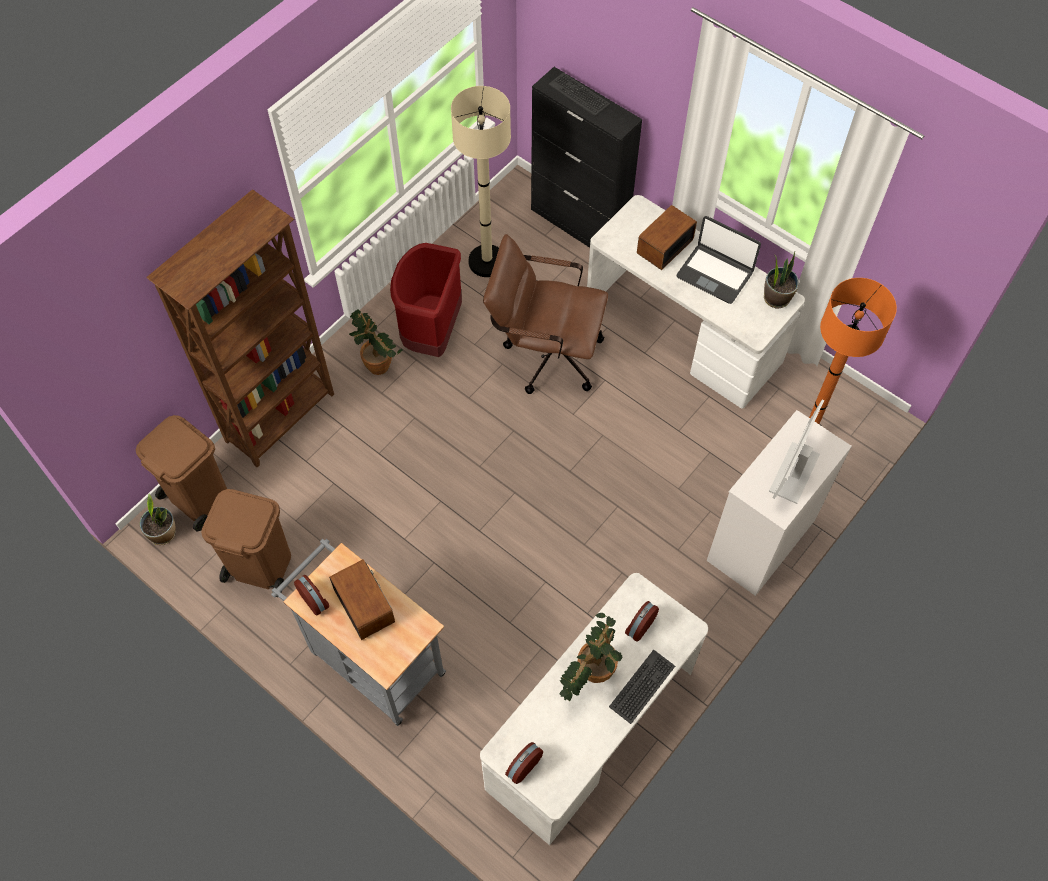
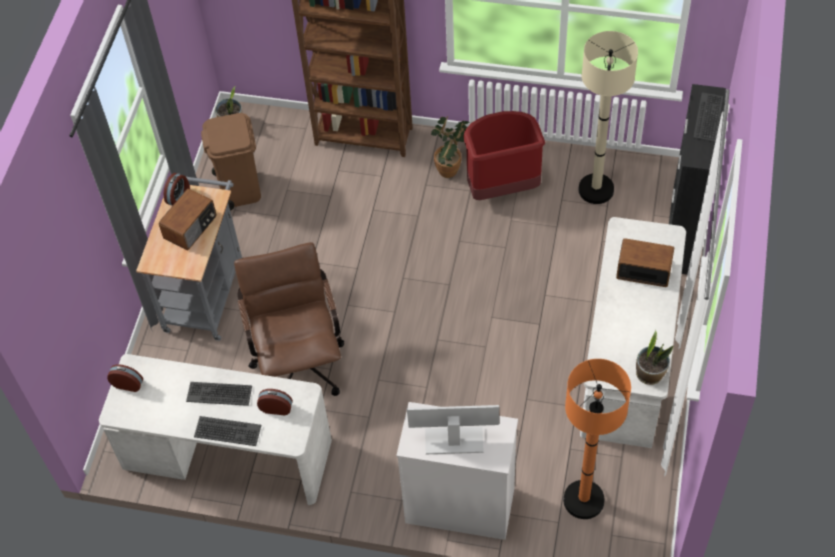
camera: 65 degrees right, 5 degrees down
brown trash can [136,415,227,531] -> none
brown office chair [483,234,608,394] -> brown office chair moved to [234,242,345,396]
potted plant [559,613,622,701] -> keyboard [186,382,252,406]
laptop [677,216,761,304] -> none

